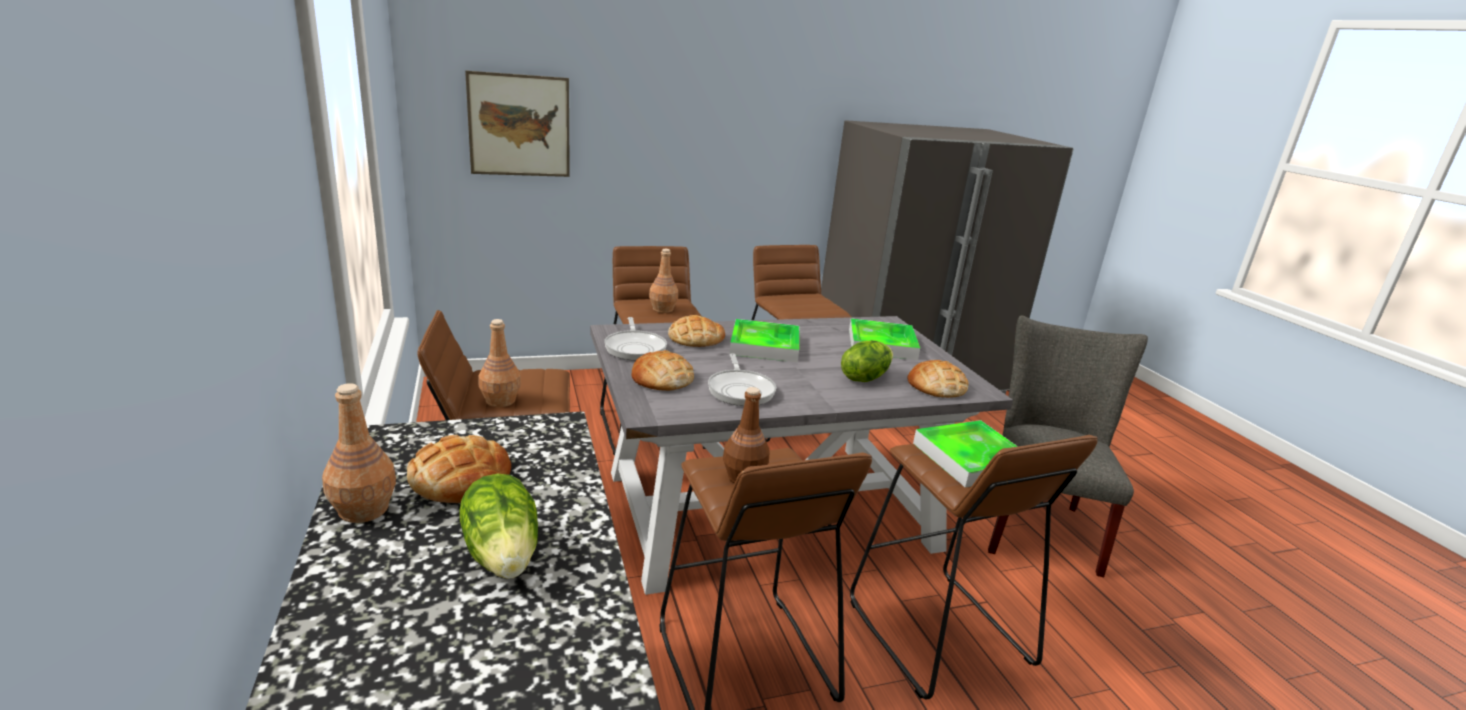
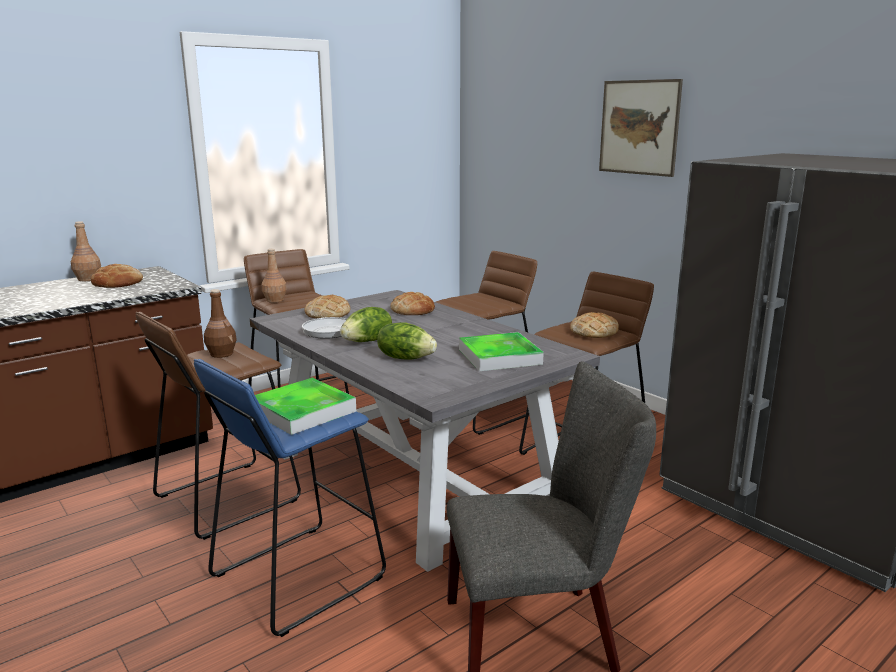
camera: 70 degrees right, 5 degrees down
lettuce [459,474,538,579] -> lettuce moved to [340,307,392,342]
picture [465,70,570,177] -> picture moved to [599,79,683,177]
frying pan [604,317,667,361] -> none
brown bottle [649,249,678,313] -> none
tray [729,319,799,362] -> none
brown stool [850,435,1098,699] -> blue stool [194,359,386,637]
bread [907,360,969,398] -> bread moved to [570,312,619,338]

